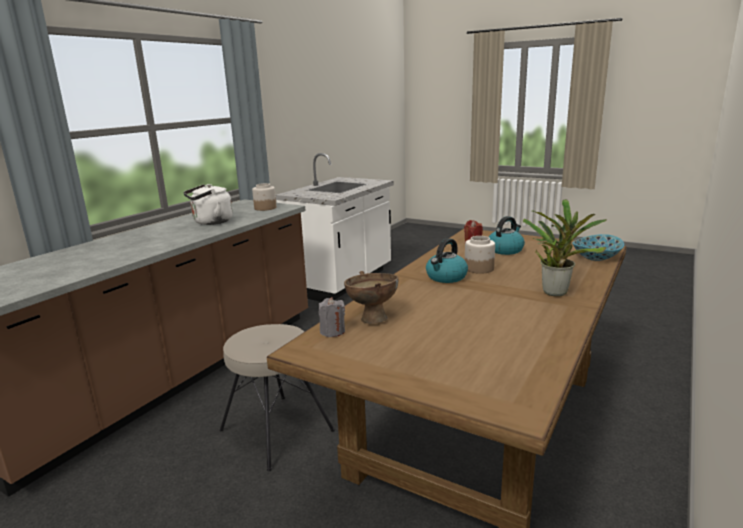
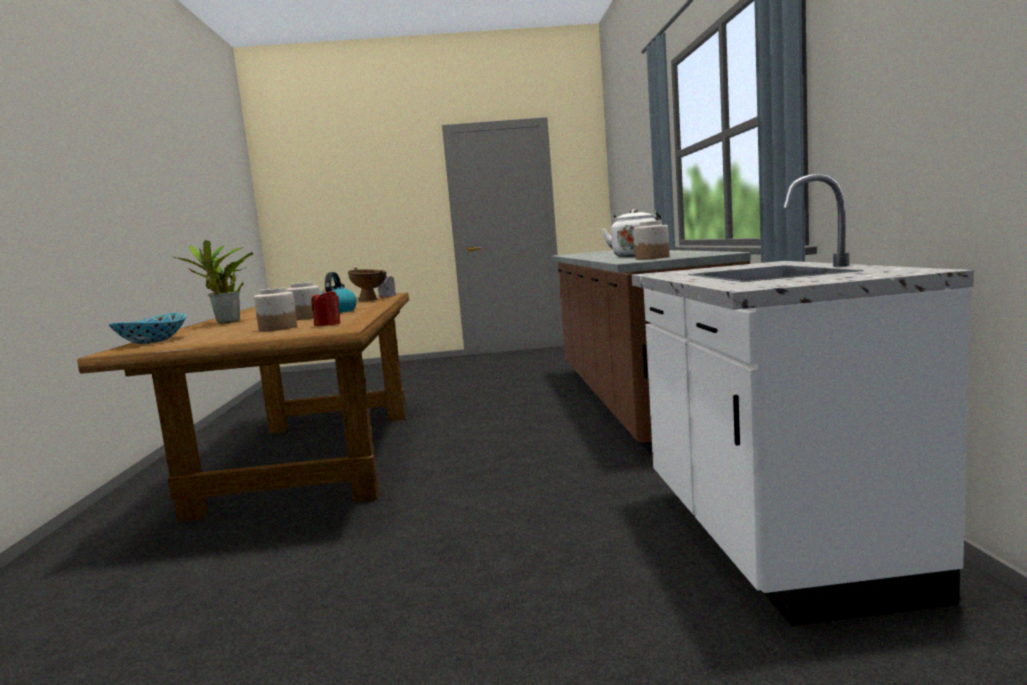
camera: 145 degrees right, 10 degrees down
beige stool [220,324,335,471] -> none
kettle [489,216,525,255] -> jar [254,287,297,331]

